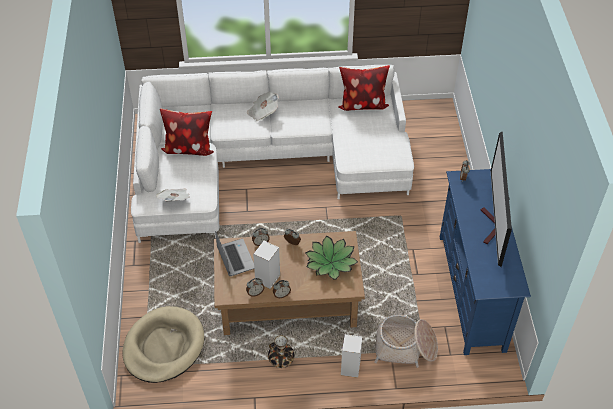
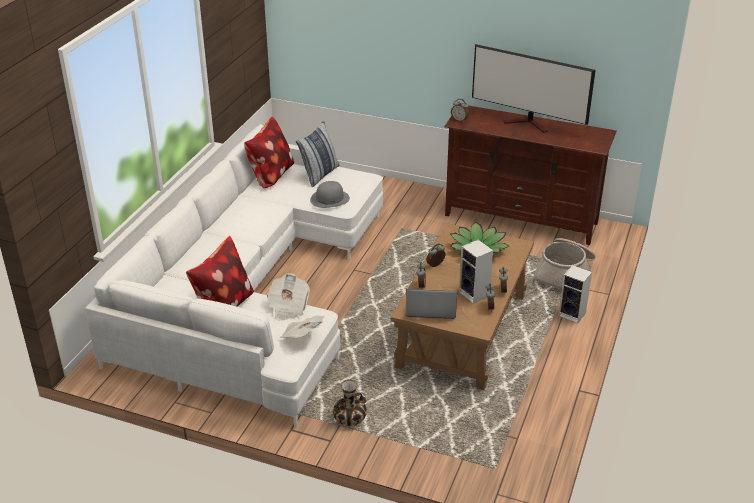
camera: 65 degrees left, 15 degrees down
beige dog bed [122,306,204,383] -> none
newspaper [247,91,279,121] -> newspaper moved to [267,273,310,321]
vase [268,335,295,368] -> vase moved to [333,380,367,426]
blue tv stand [440,169,531,355] -> brown tv stand [444,106,617,245]
none -> pillow [296,121,340,187]
none -> grey hat [310,181,350,208]

